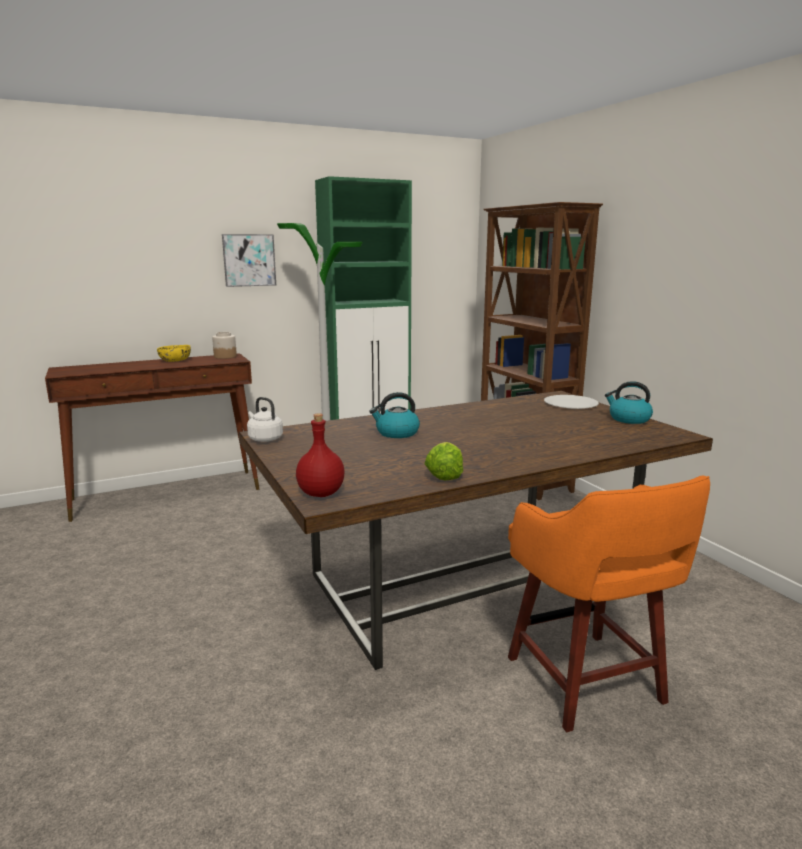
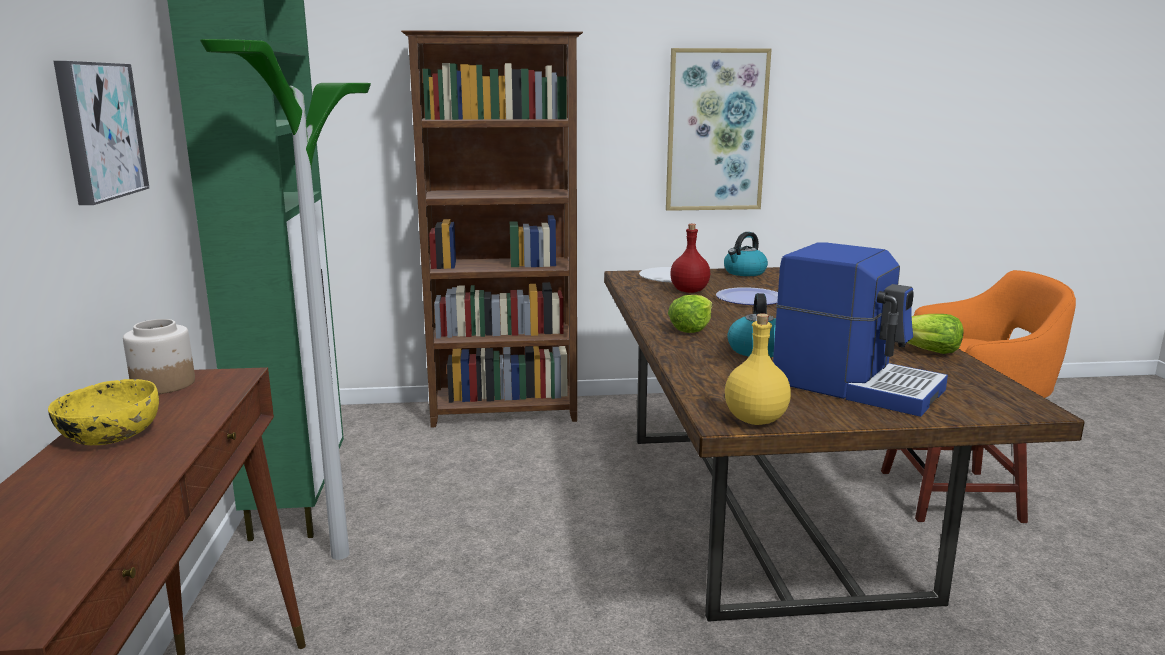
camera: 70 degrees left, 0 degrees up
white kettle [247,397,283,442] -> yellow bottle [725,313,791,425]
red bottle [296,413,345,497] -> red bottle moved to [670,224,710,293]
none -> picture [666,48,772,211]
none -> lettuce [668,295,712,333]
none -> plate [716,287,778,305]
none -> coffee machine [773,242,948,417]

